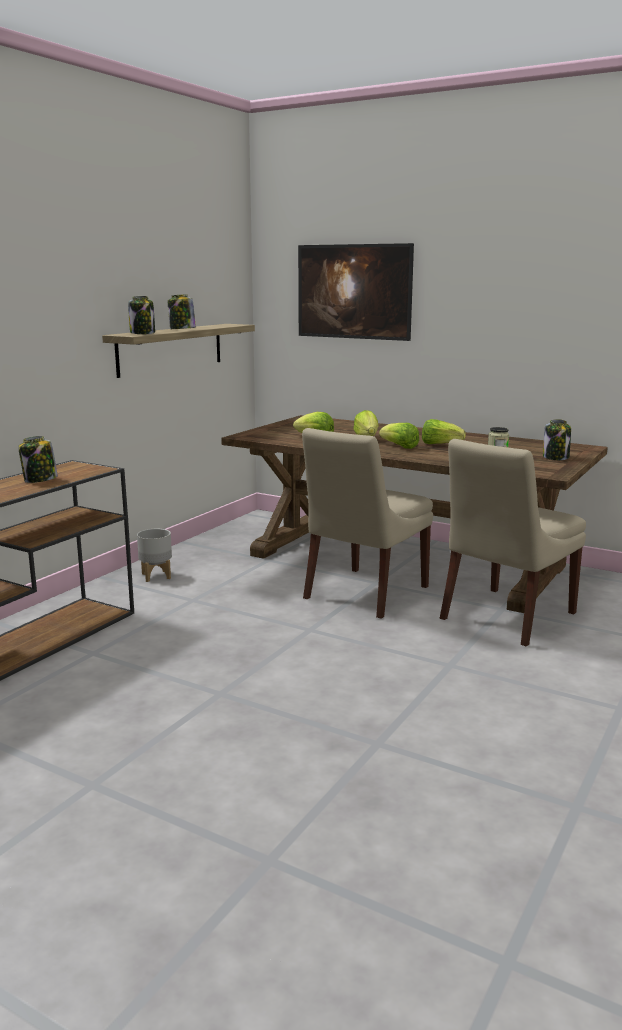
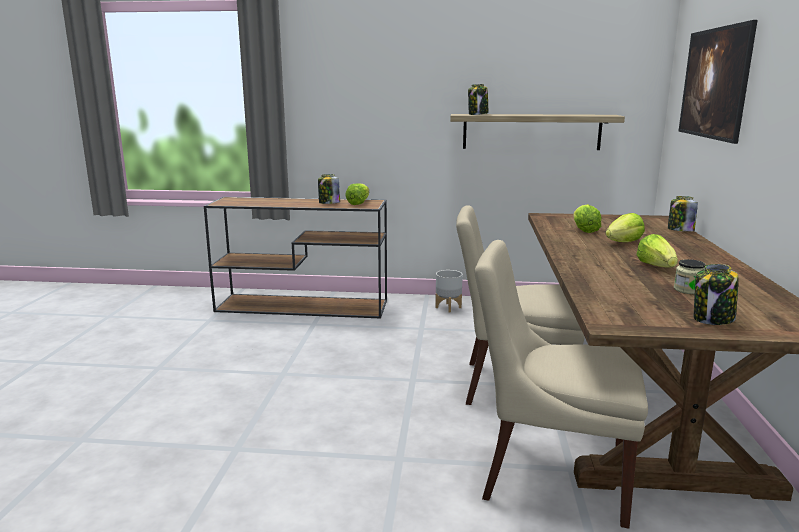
camera: 65 degrees right, 0 degrees up
jar [168,294,196,329] -> jar moved to [668,196,698,232]
lettuce [379,423,419,449] -> lettuce moved to [345,183,369,205]

